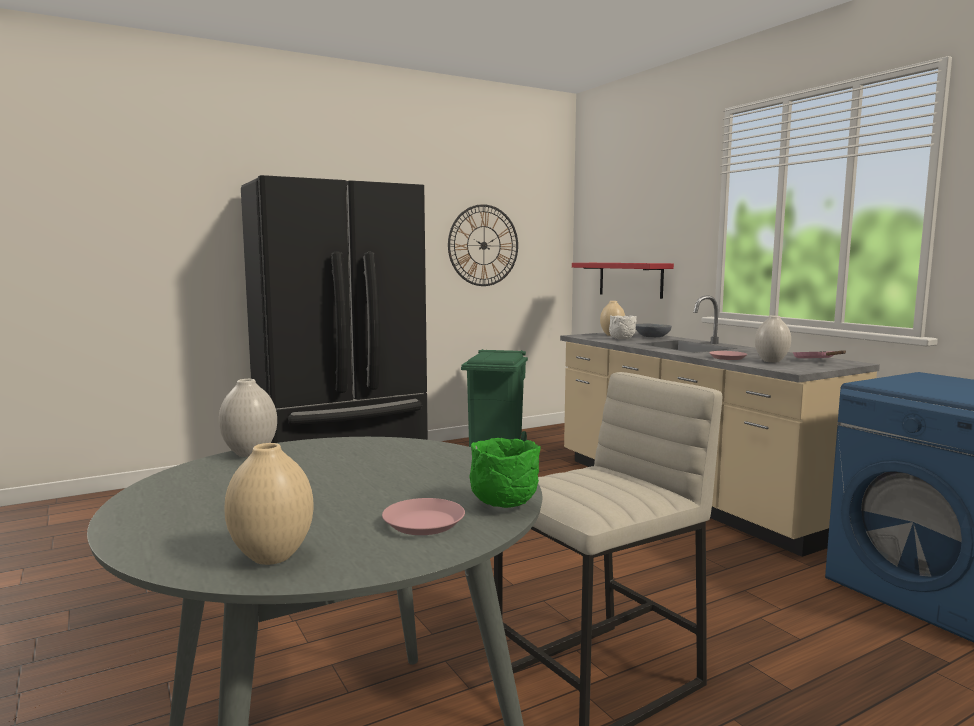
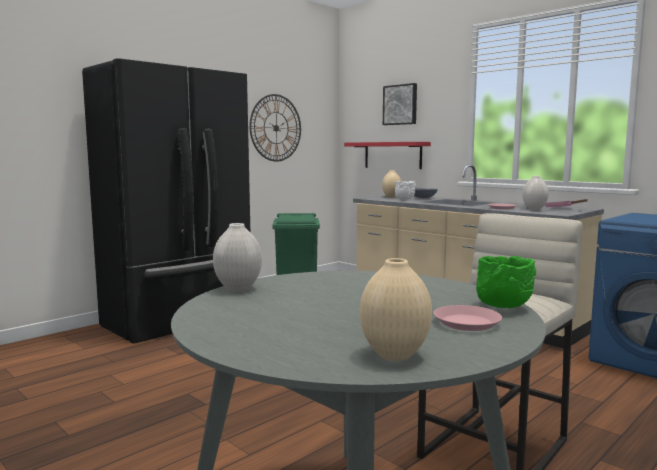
camera: 15 degrees left, 0 degrees up
none -> picture [383,83,417,125]

